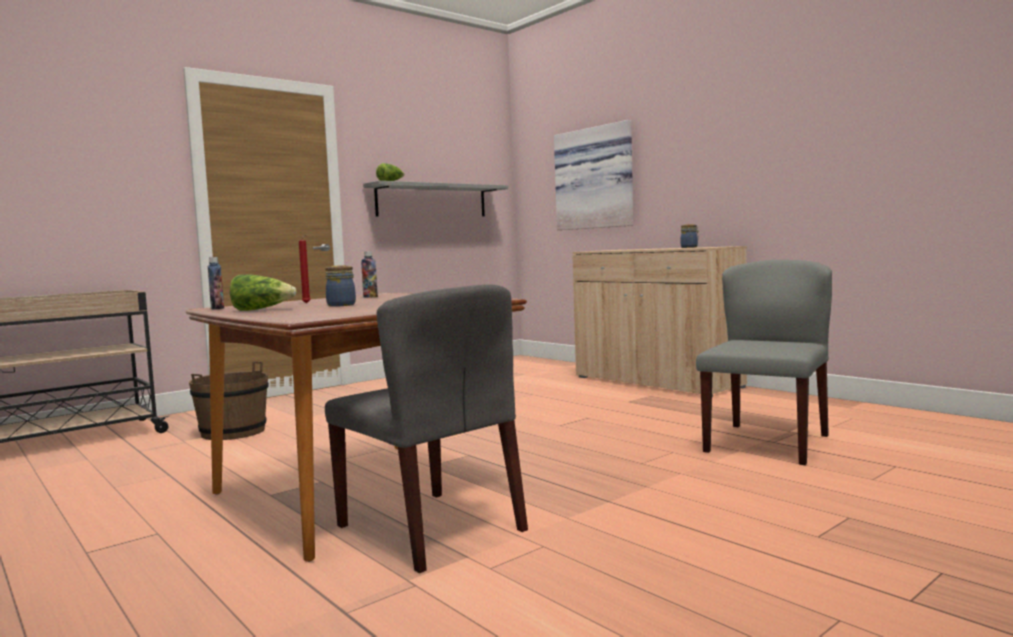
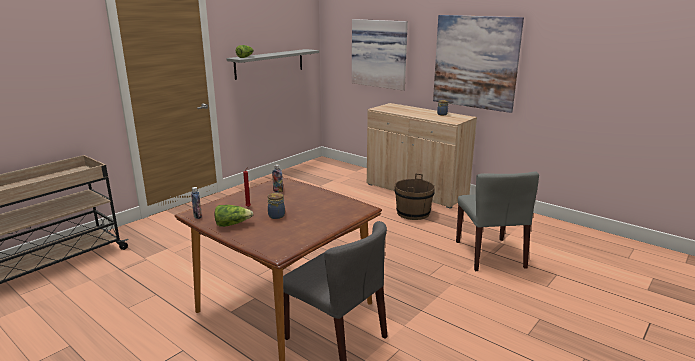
camera: 10 degrees left, 15 degrees up
brown bucket [189,361,269,440] -> brown bucket moved to [395,174,435,220]
grey chair [696,260,832,465] -> grey chair turned 150 degrees clockwise [456,171,539,271]
none -> picture [433,15,524,113]

